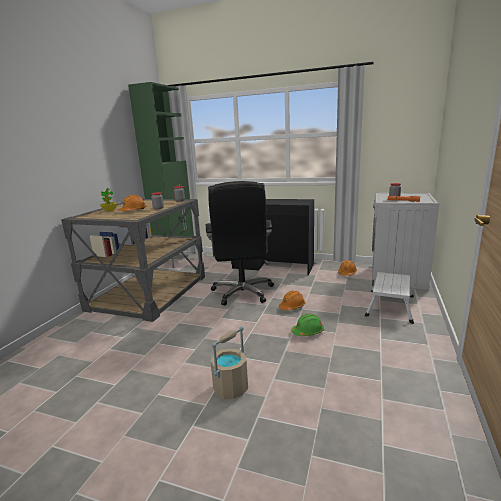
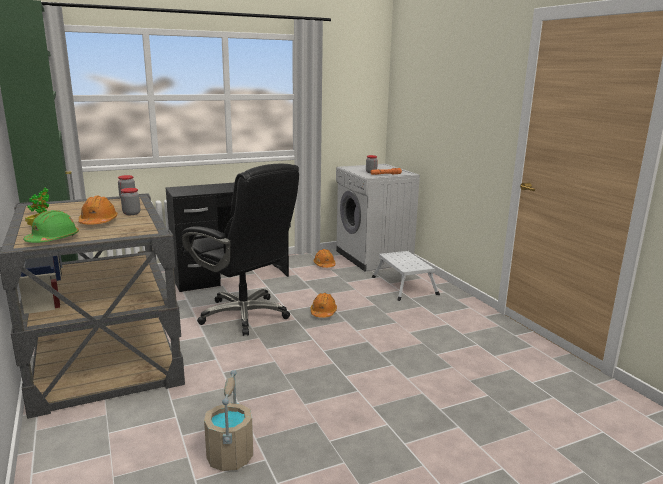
camera: 45 degrees left, 0 degrees up
beige bucket [210,326,248,399] -> beige bucket moved to [204,370,253,471]
green hard hat [291,314,324,336] -> green hard hat moved to [24,210,79,243]

